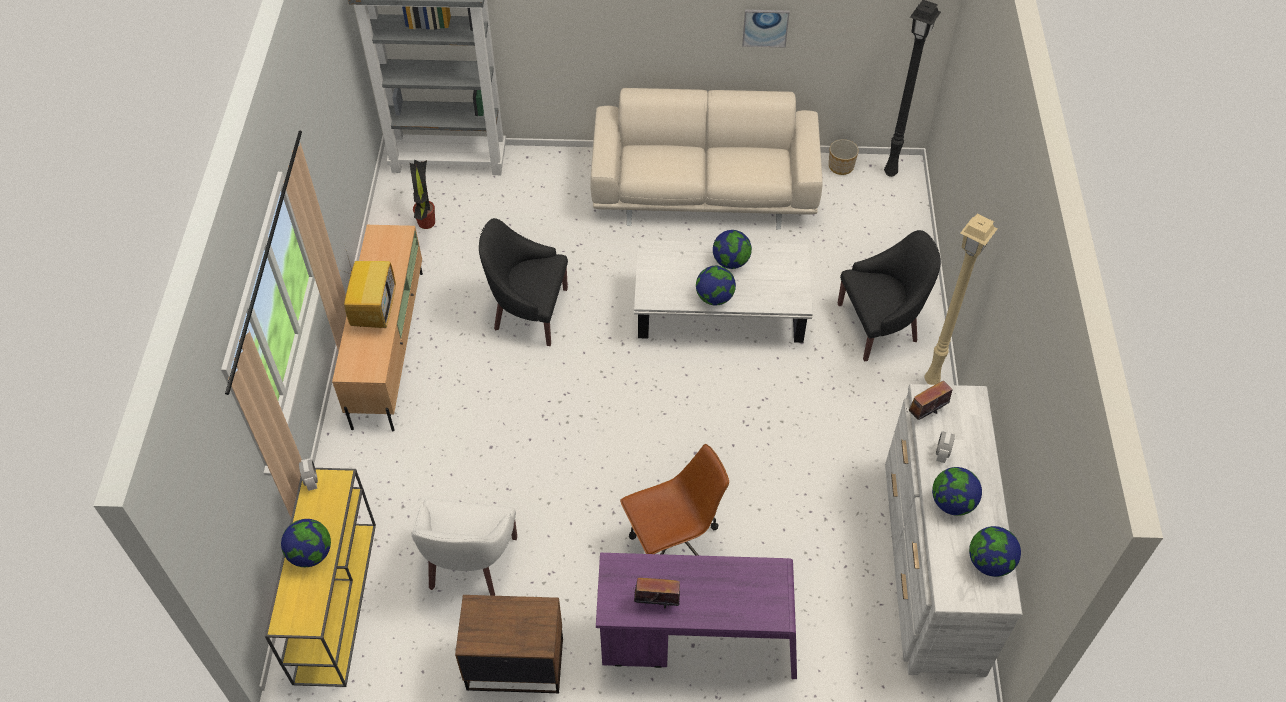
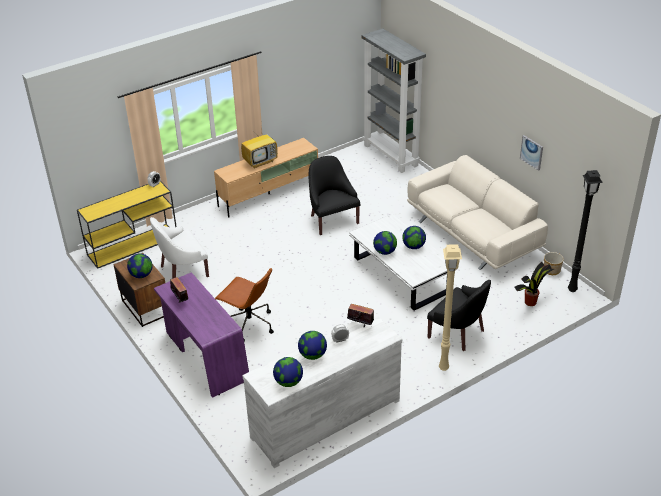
camera: 55 degrees right, 15 degrees down
globe [281,519,331,567] -> globe moved to [127,254,152,278]
potted plant [410,160,435,229] -> potted plant moved to [514,262,554,306]

